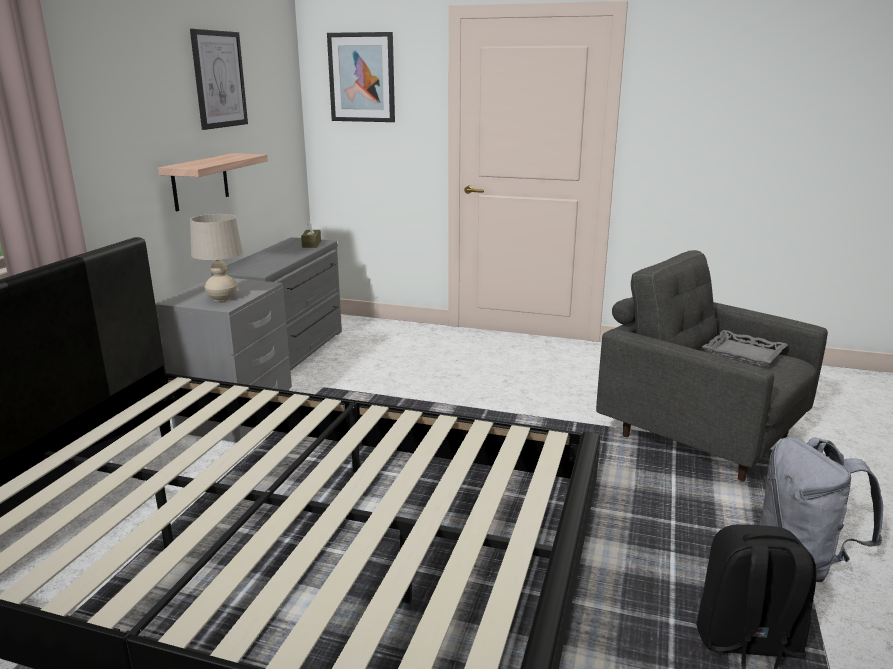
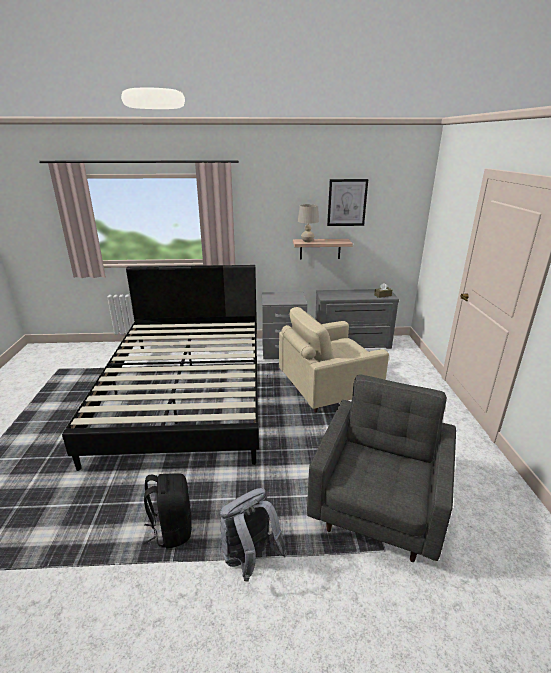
camera: 70 degrees right, 5 degrees up
beige table lamp [190,214,243,301] -> beige table lamp moved to [298,204,319,243]
picture [327,32,395,122] -> none
grey tray [702,330,788,367] -> none
none -> beige armchair [279,307,389,413]

